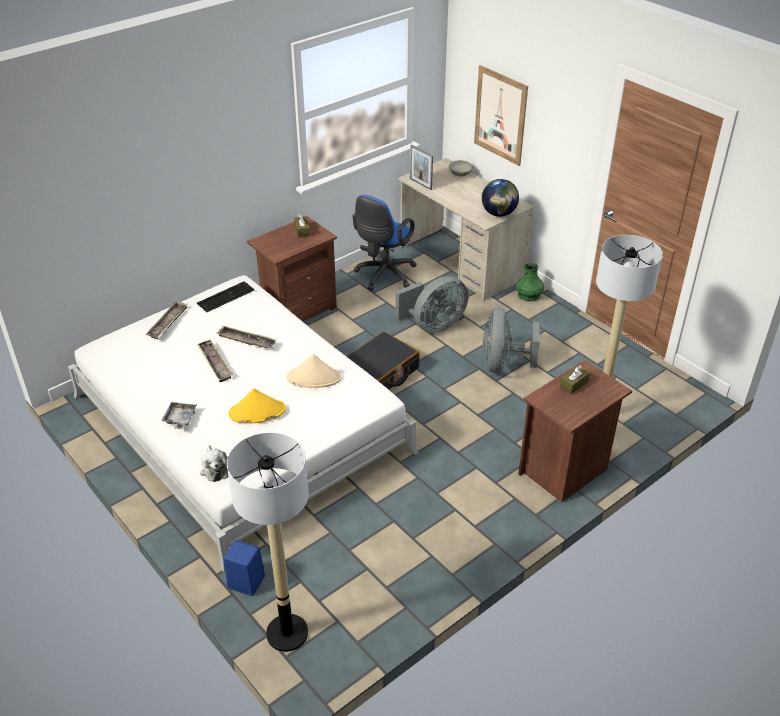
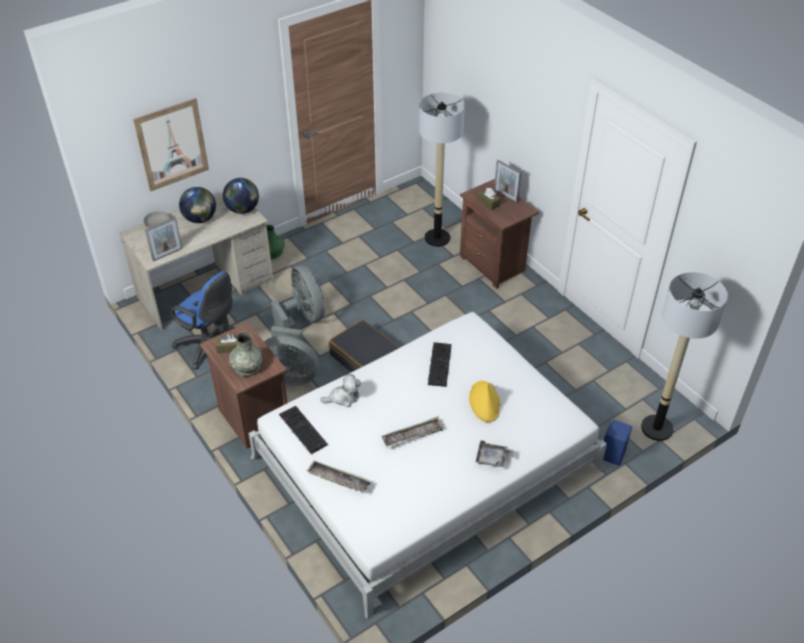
camera: 85 degrees left, 5 degrees up
plush toy [200,445,228,482] -> plush toy moved to [320,374,361,407]
tray [217,325,276,348] -> none
beige hat [286,354,342,388] -> keyboard [428,342,452,387]
grey fan [483,308,540,373] -> grey fan moved to [264,326,319,386]
none -> globe [179,187,216,223]
none -> grey vase [229,331,262,376]
none -> picture frame [494,159,521,203]

